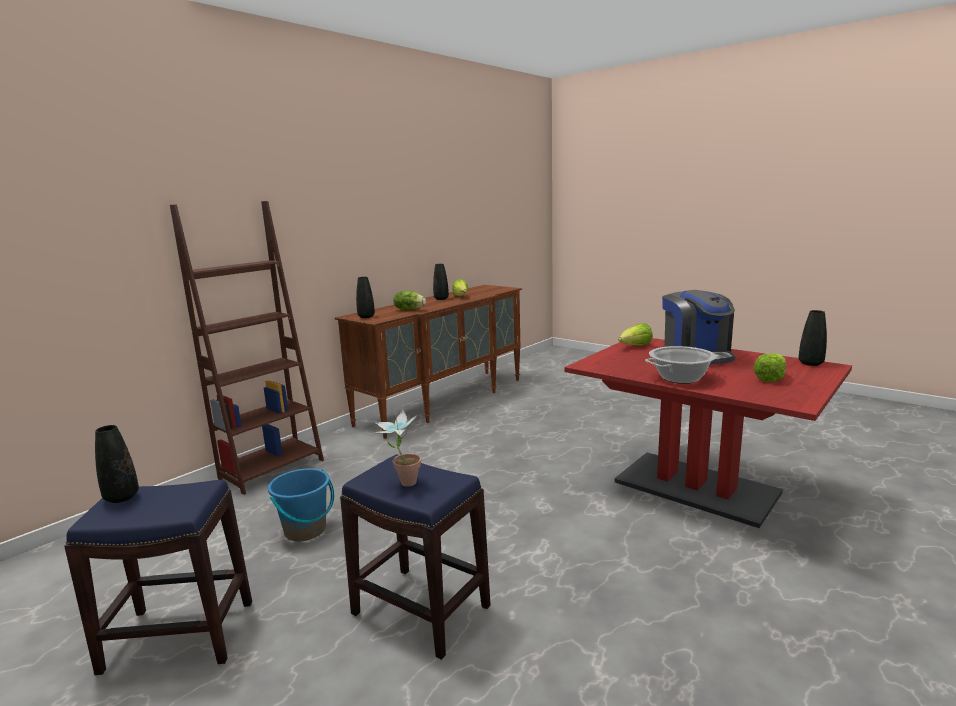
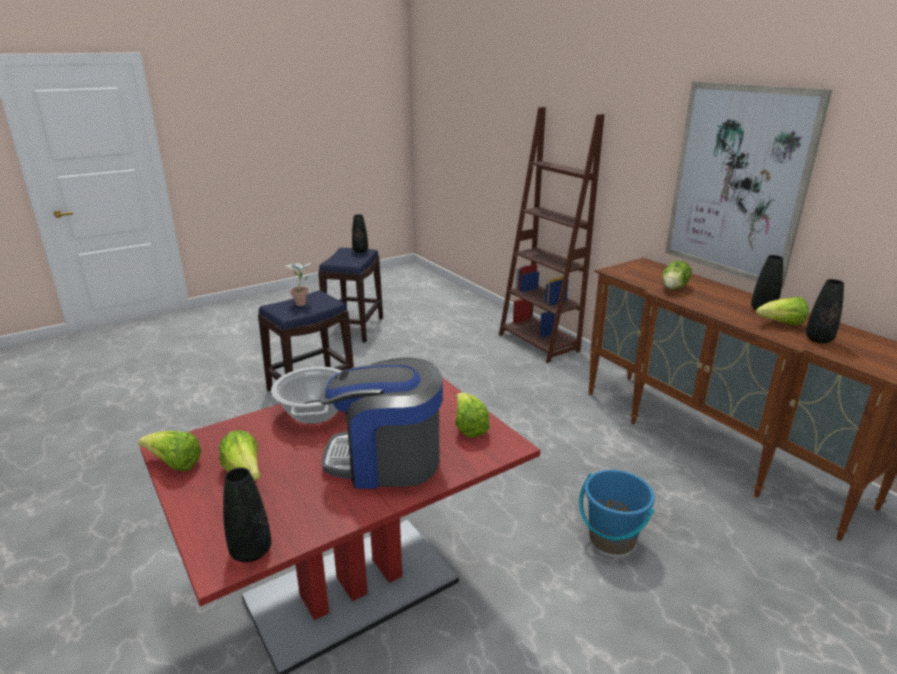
camera: 105 degrees right, 10 degrees up
blue bucket [268,468,334,541] -> blue bucket moved to [579,470,655,555]
black vase [356,277,375,318] -> black vase moved to [805,279,844,343]
none -> lettuce [138,431,201,471]
none -> picture [665,81,832,288]

